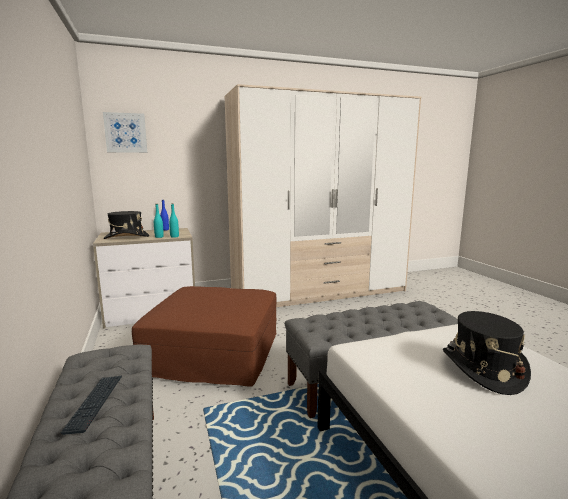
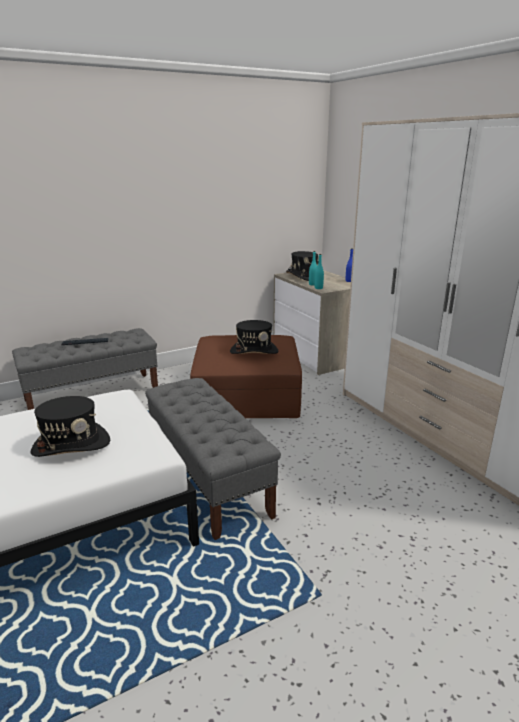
camera: 80 degrees right, 10 degrees up
picture [103,112,147,153] -> none
none -> black hat [230,320,278,354]

